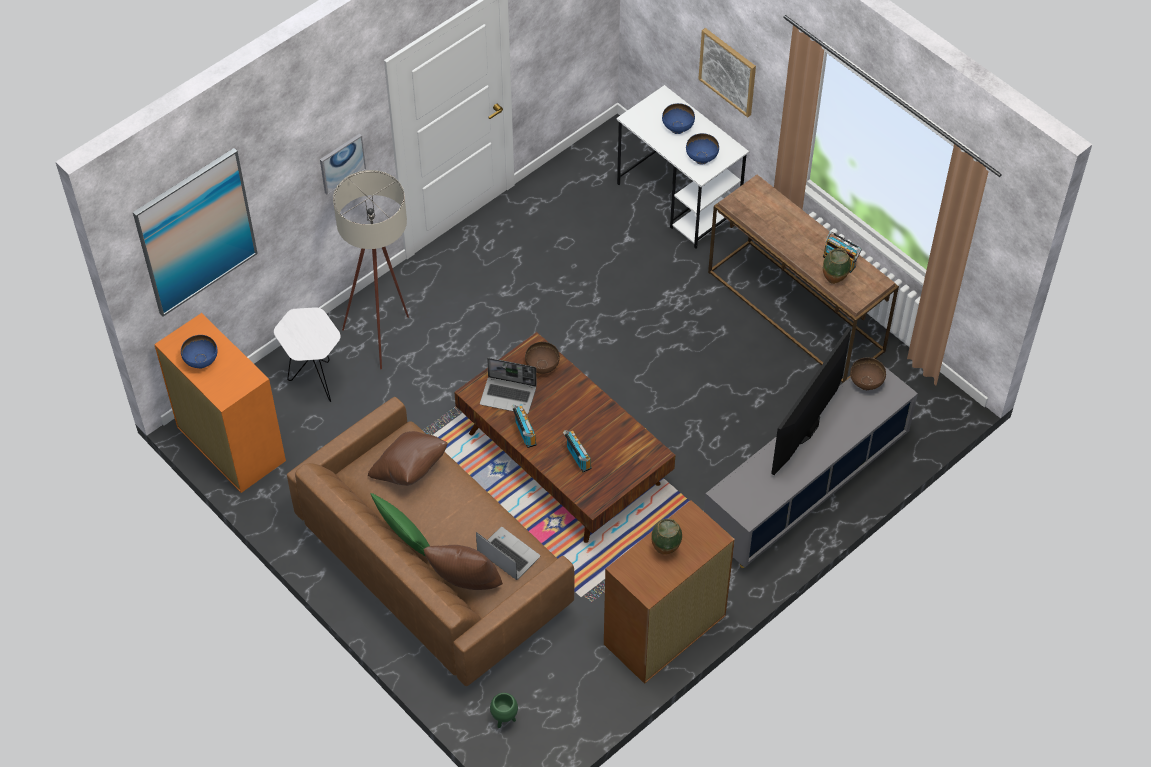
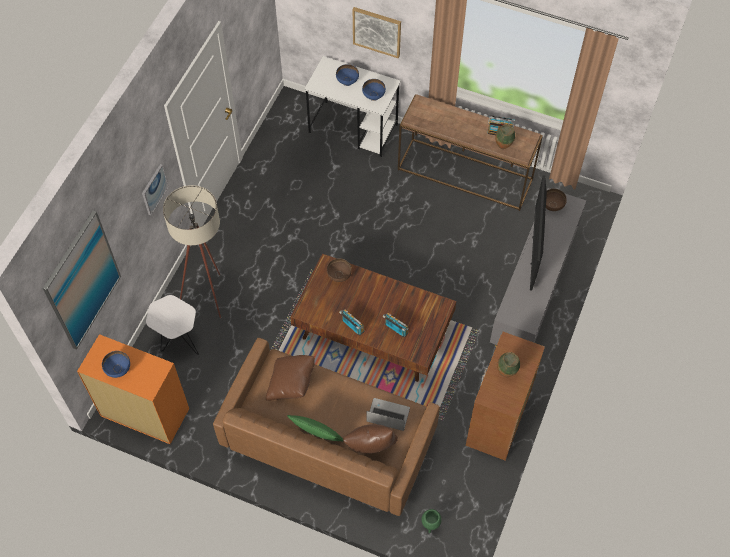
camera: 25 degrees left, 5 degrees up
laptop [480,358,537,414] -> none

